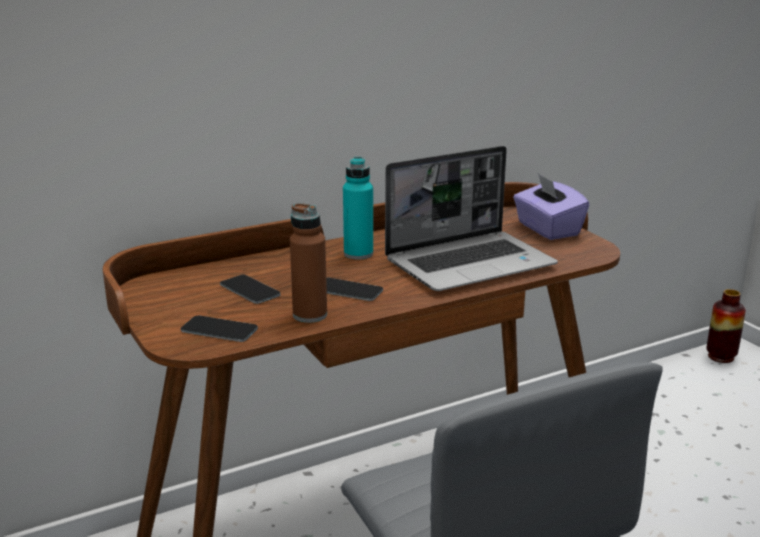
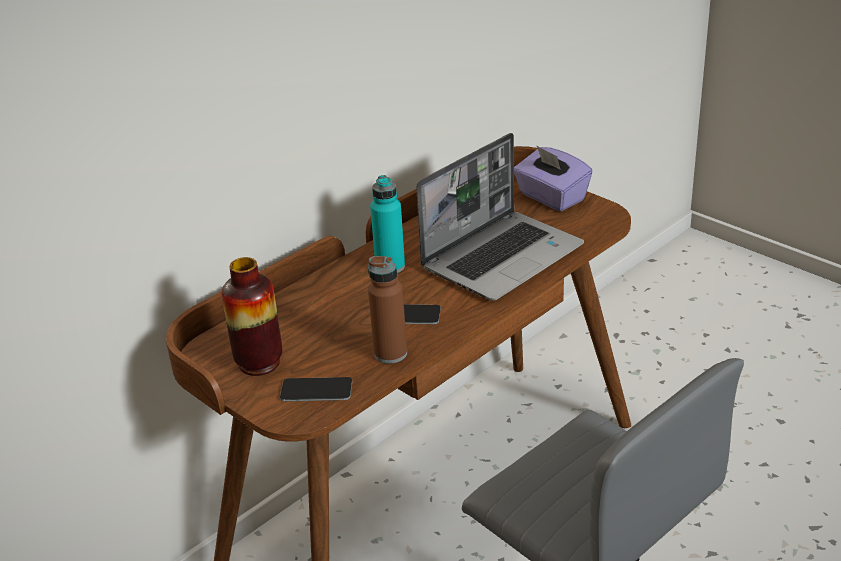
camera: 15 degrees left, 10 degrees up
phone [220,275,281,304] -> none
vase [707,289,746,363] -> vase moved to [221,257,282,376]

